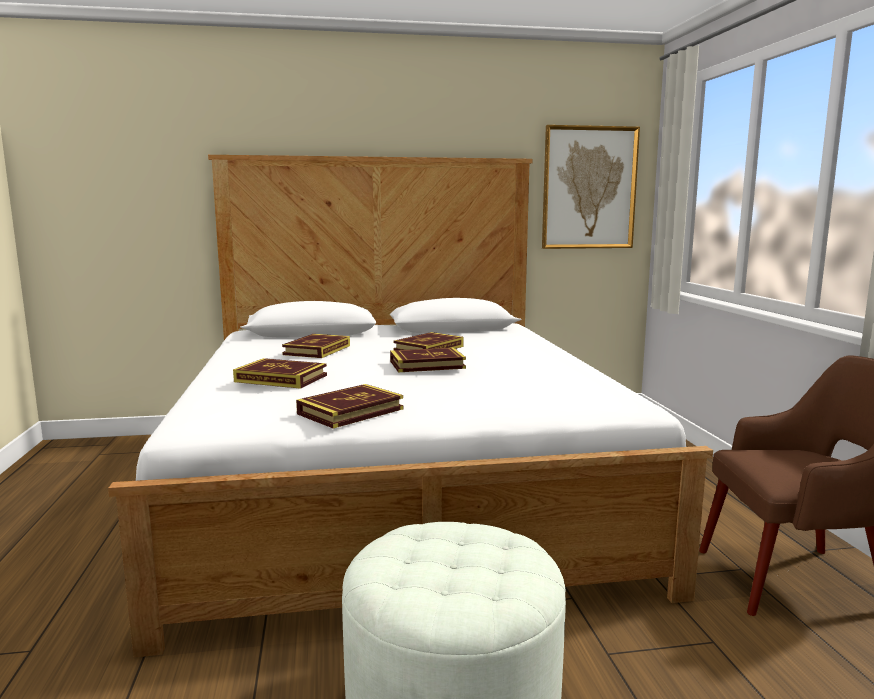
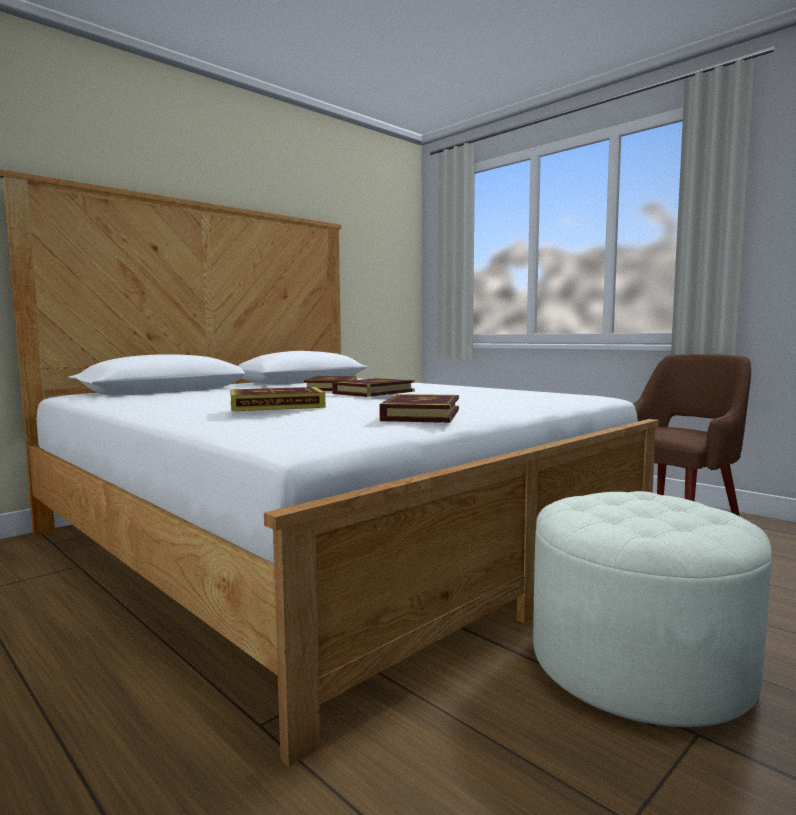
camera: 35 degrees left, 5 degrees down
book [282,334,350,358] -> none
picture [542,125,640,249] -> none

